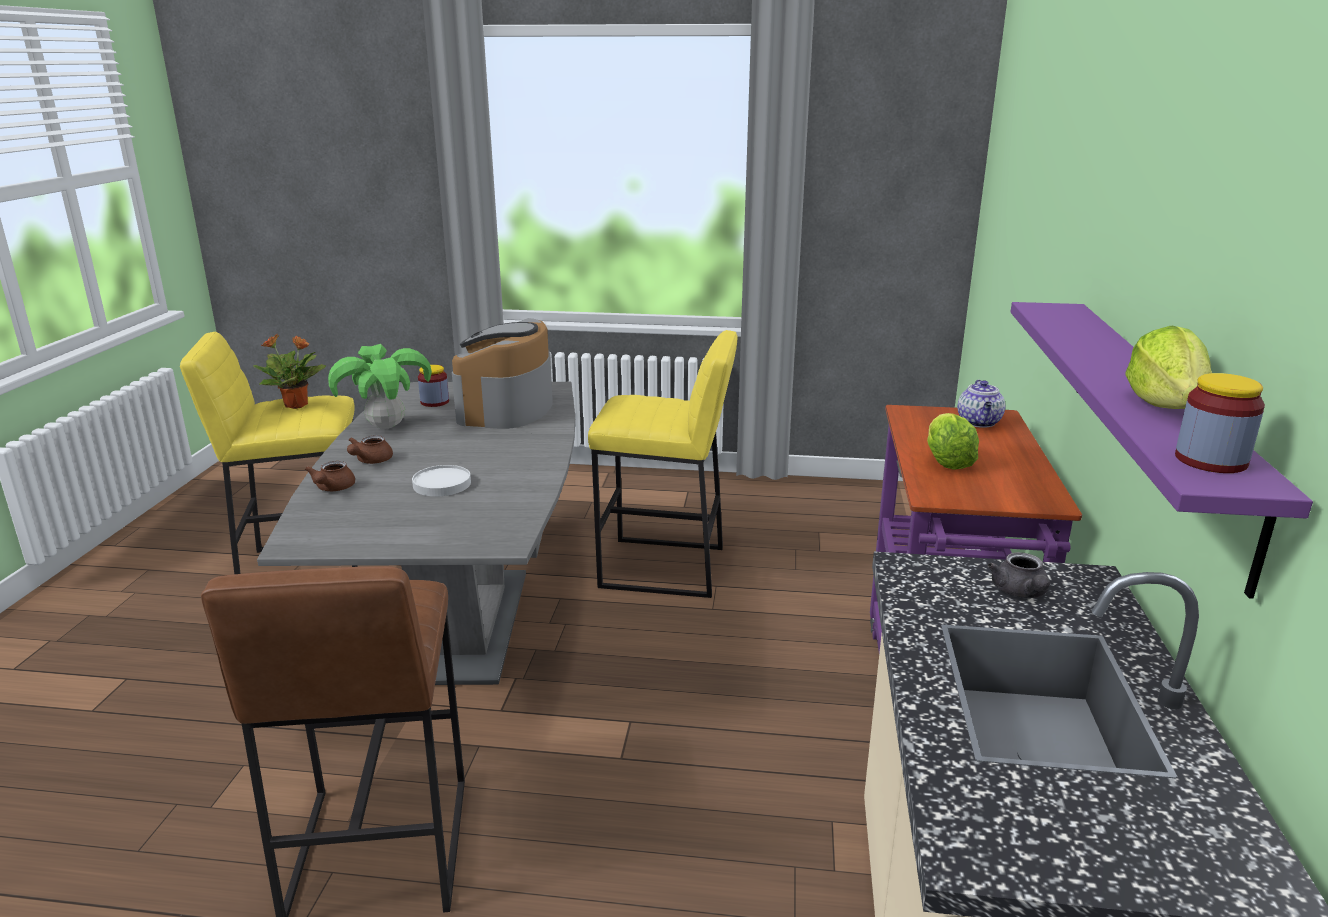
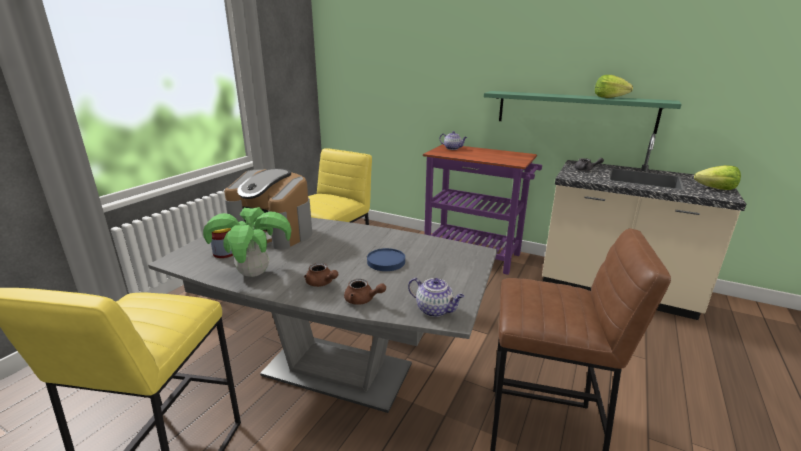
camera: 70 degrees left, 0 degrees up
potted plant [253,334,326,409] -> none
white plate [412,465,471,497] -> blue plate [367,248,405,271]
lettuce [927,413,979,470] -> lettuce moved to [694,165,741,190]
purple shelf [1010,302,1313,599] -> green shelf [484,91,682,134]
jar [1175,373,1265,473] -> none
none -> teapot [408,278,464,317]

